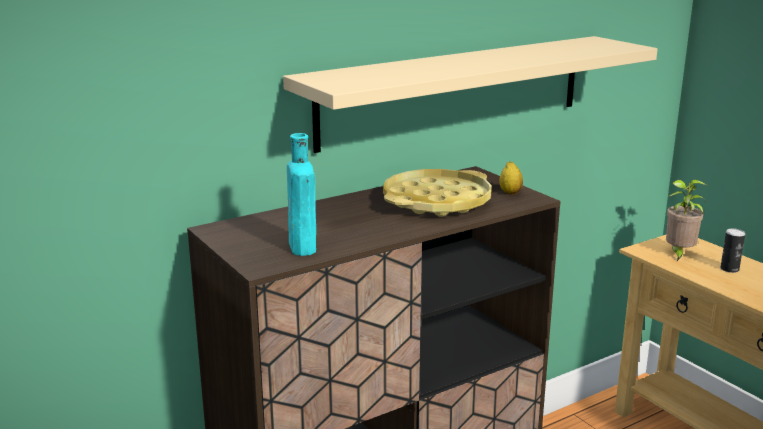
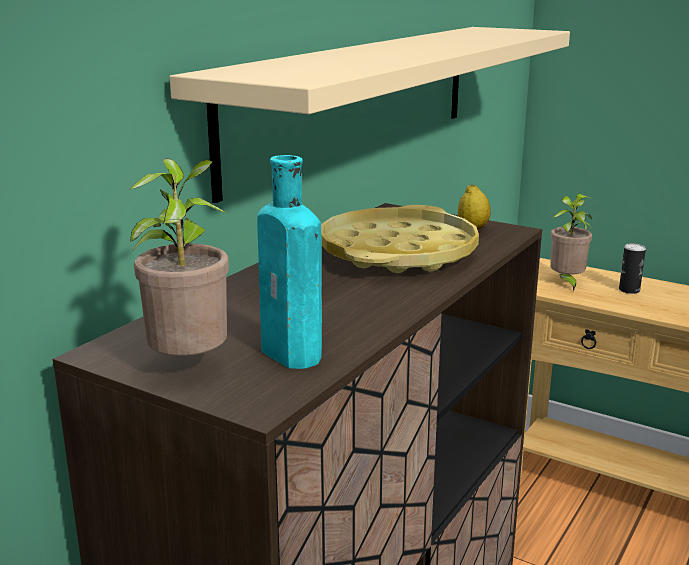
camera: 25 degrees left, 0 degrees up
none -> potted plant [129,158,229,356]

